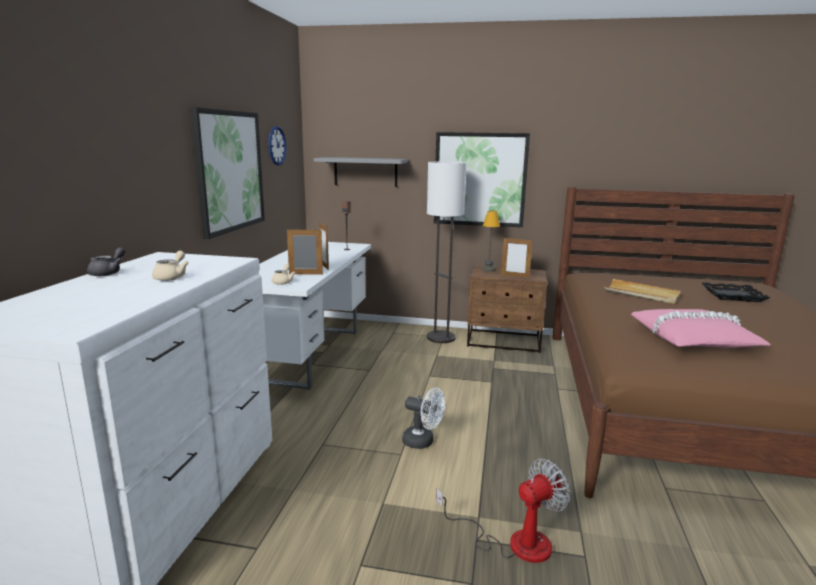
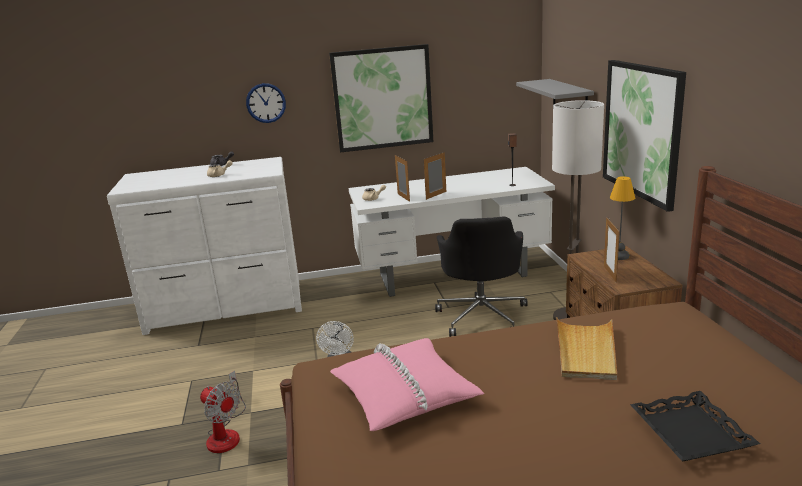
camera: 70 degrees right, 5 degrees up
wall clock [269,126,286,166] -> wall clock moved to [246,83,286,123]
none -> black office chair [435,217,528,337]

